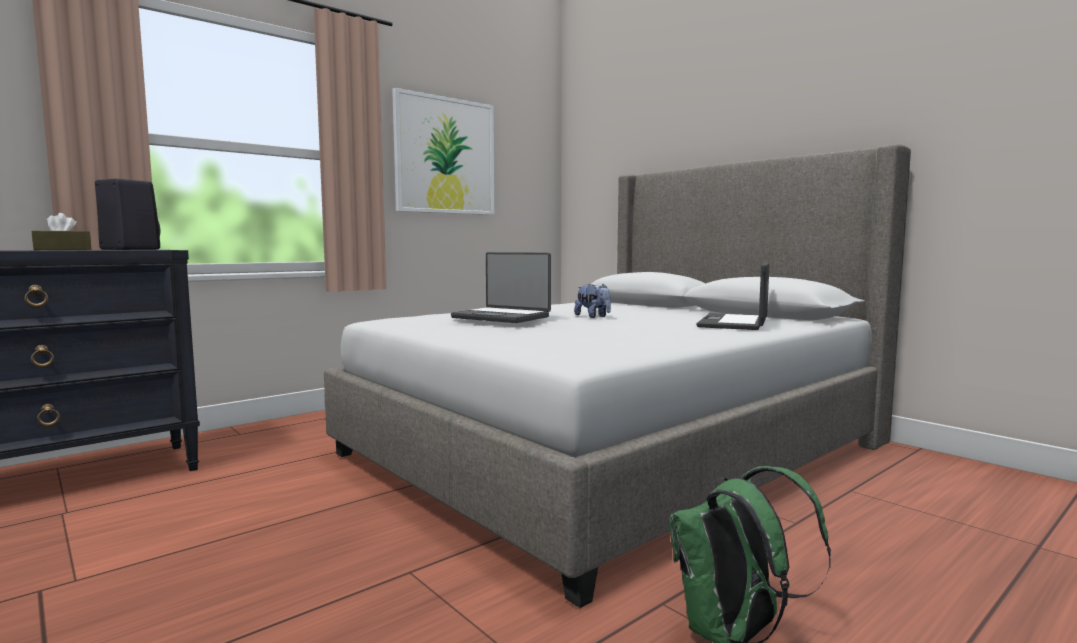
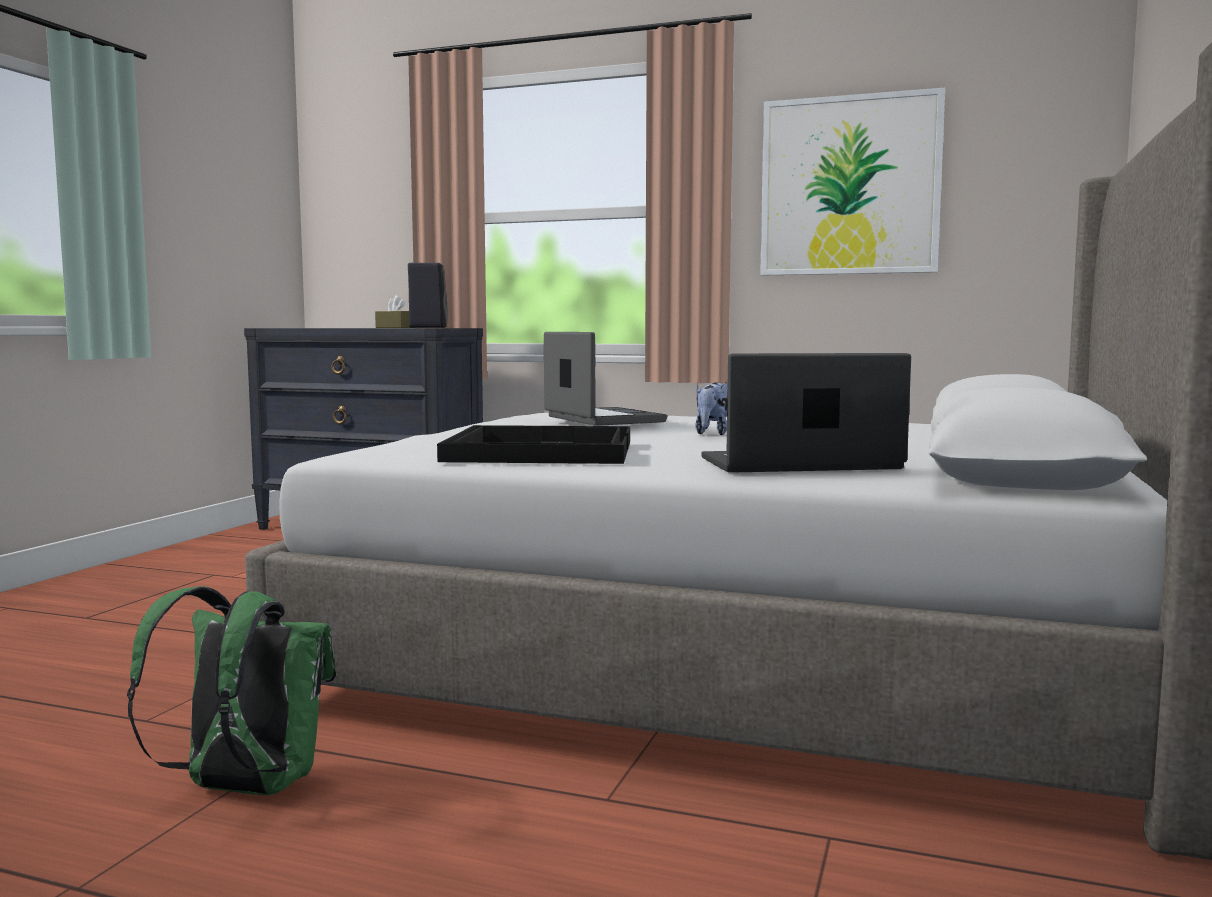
camera: 60 degrees right, 0 degrees up
laptop [451,252,551,323] -> laptop turned 150 degrees clockwise [544,332,667,426]
none -> black tray [437,425,630,464]

